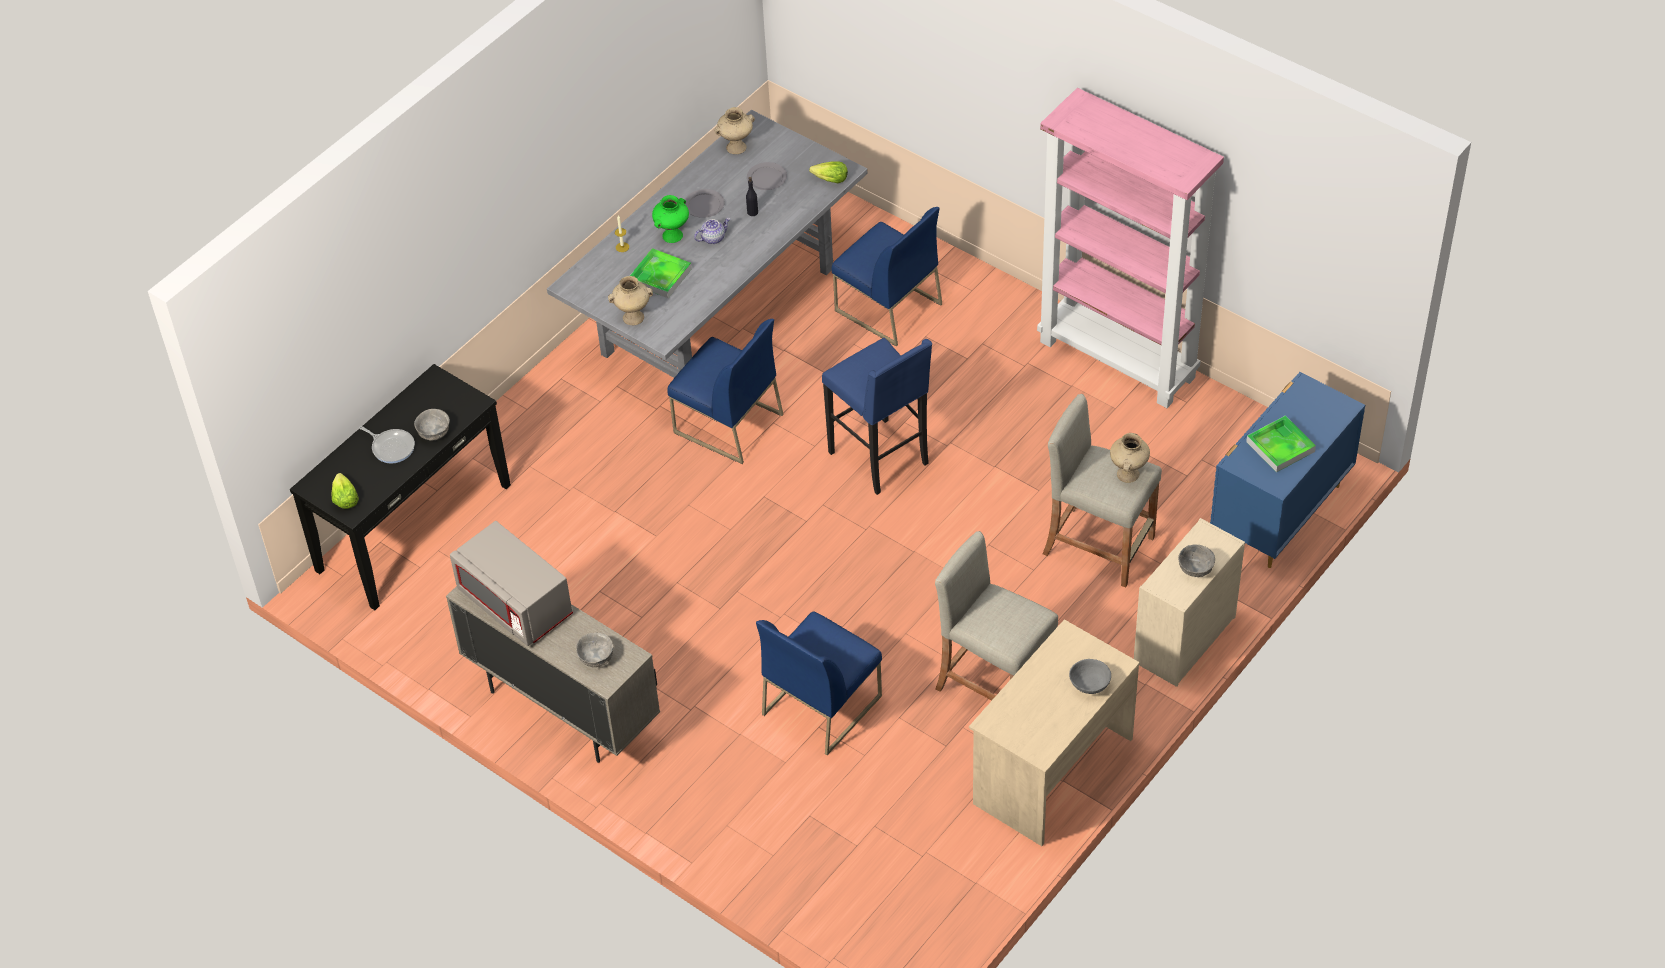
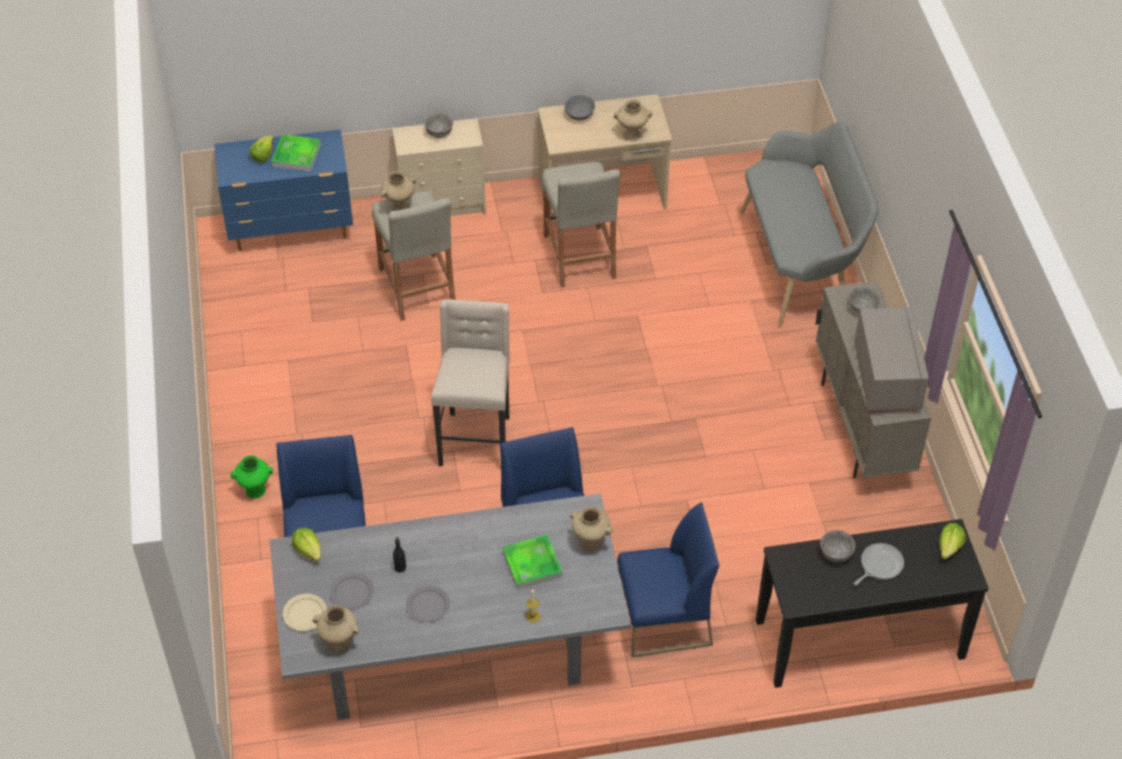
camera: 140 degrees left, 0 degrees up
frying pan [359,426,415,463] -> frying pan turned 60 degrees clockwise [854,543,904,585]
green vase [652,195,689,243] -> green vase moved to [231,455,273,499]
teapot [694,218,730,244] -> none
blue chair [756,611,882,755] -> blue chair moved to [617,502,719,657]
blue stool [822,338,932,495] -> beige stool [431,299,510,466]
pink bookcase [1037,88,1224,408] -> none
none -> lettuce [249,135,274,163]
none -> beige plate [283,594,327,631]
none -> beige vase [614,99,652,141]
none -> grey bench [740,121,879,328]

